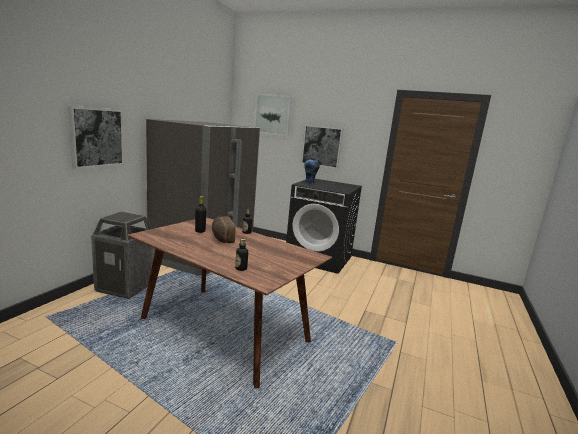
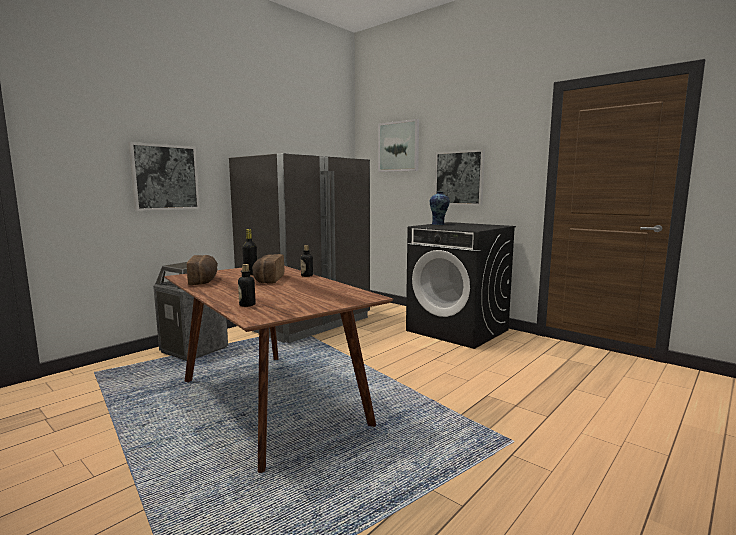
camera: 20 degrees right, 5 degrees down
none -> bread [187,255,218,285]

